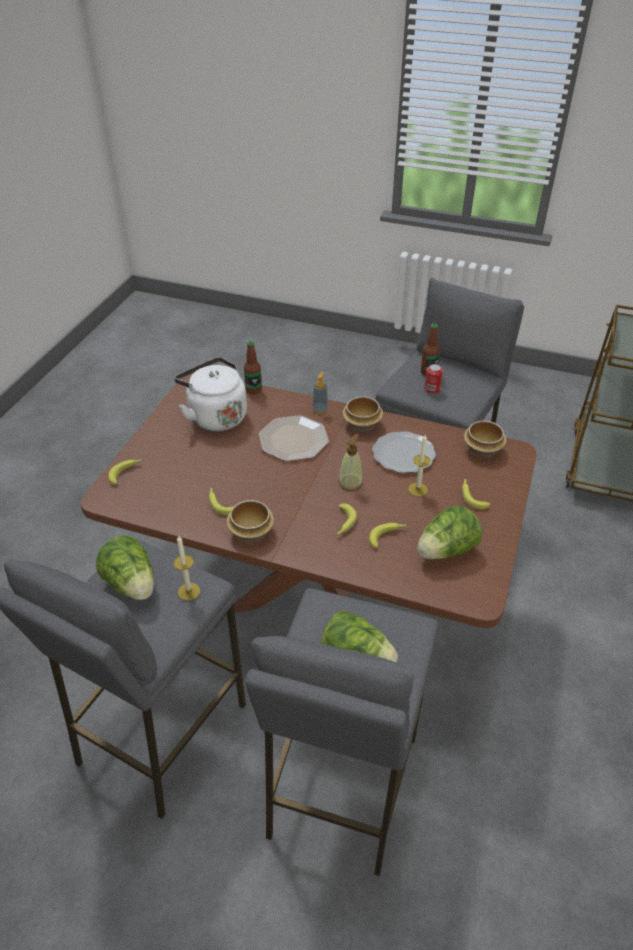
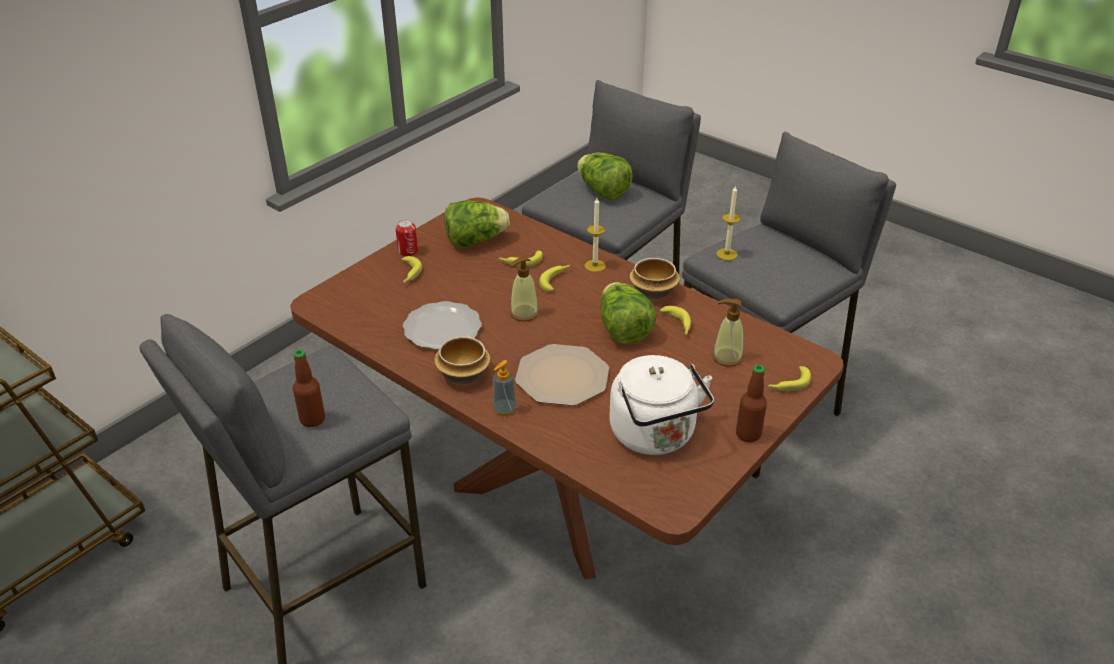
camera: 160 degrees left, 5 degrees down
lettuce [96,535,154,600] -> lettuce moved to [600,282,656,344]
bottle [244,341,262,395] -> bottle moved to [736,365,767,442]
candle [408,435,430,497] -> candle moved to [585,198,606,272]
can [424,364,443,394] -> can moved to [395,220,418,257]
bowl [464,421,507,457] -> none
none -> soap dispenser [713,299,743,367]

